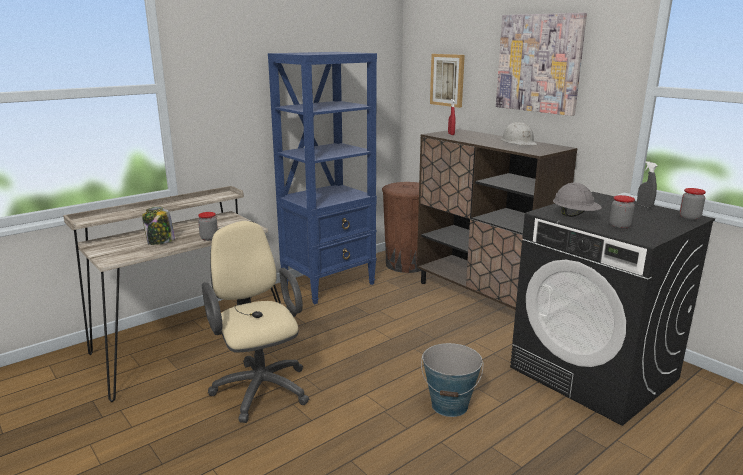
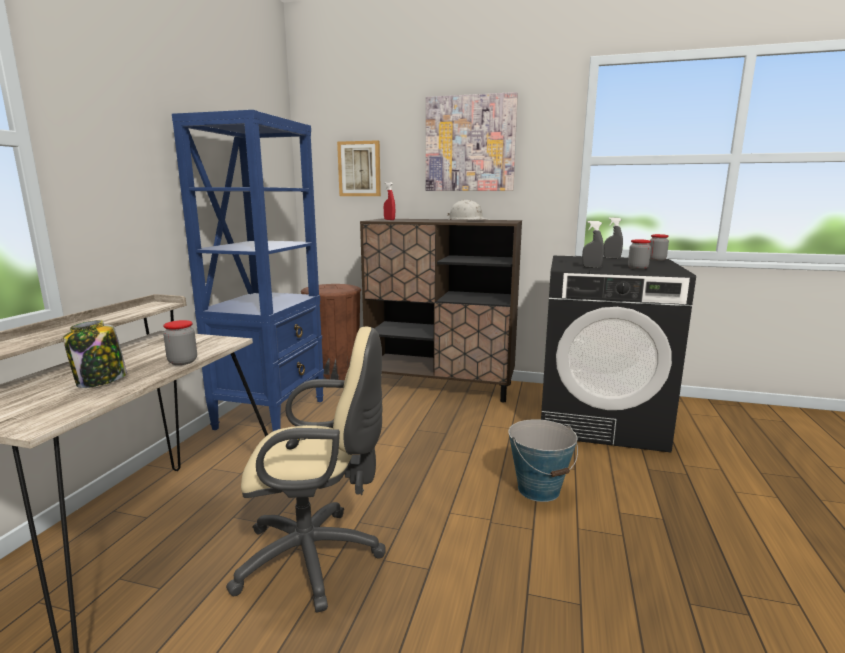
camera: 35 degrees left, 5 degrees down
beige office chair [202,221,309,423] -> beige office chair turned 150 degrees clockwise [226,327,386,613]
grey hard hat [553,183,602,217] -> grey spray bottle [582,221,604,268]

